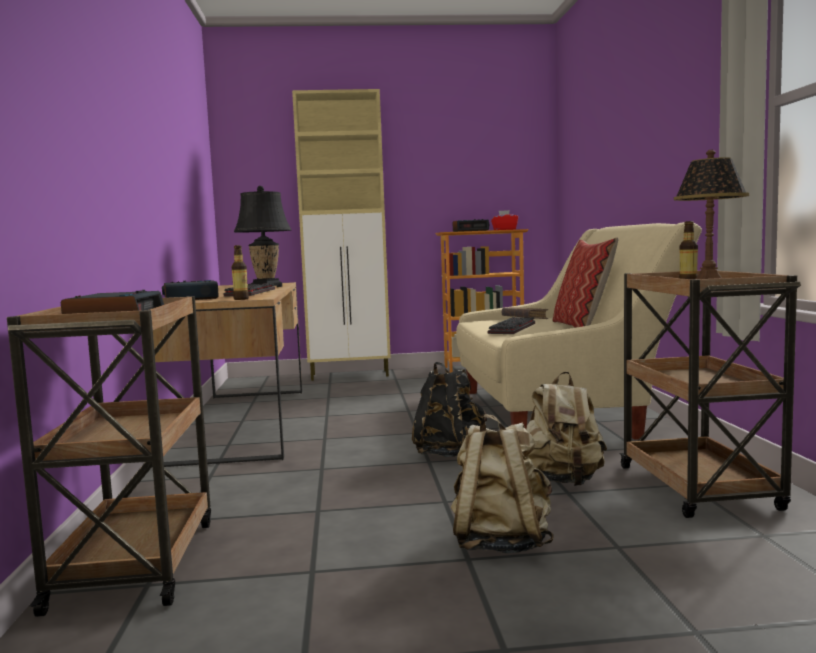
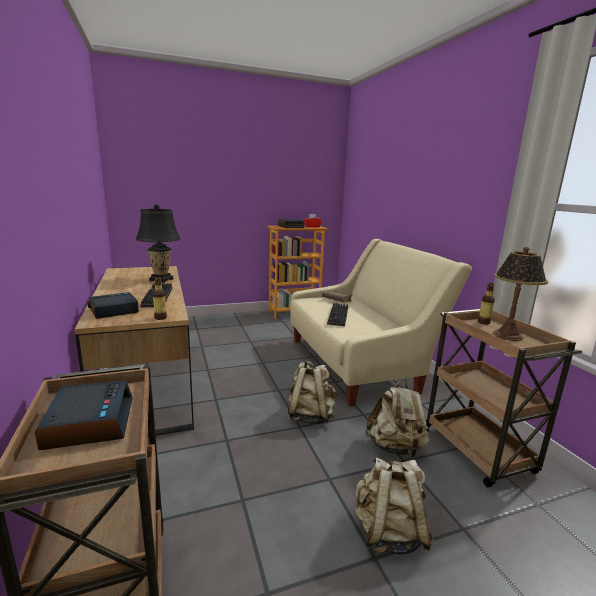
camera: 15 degrees left, 10 degrees up
beige cabinet [292,89,391,381] -> none
black backpack [412,362,487,457] -> beige backpack [288,361,336,425]
pillow [552,237,618,328] -> none

